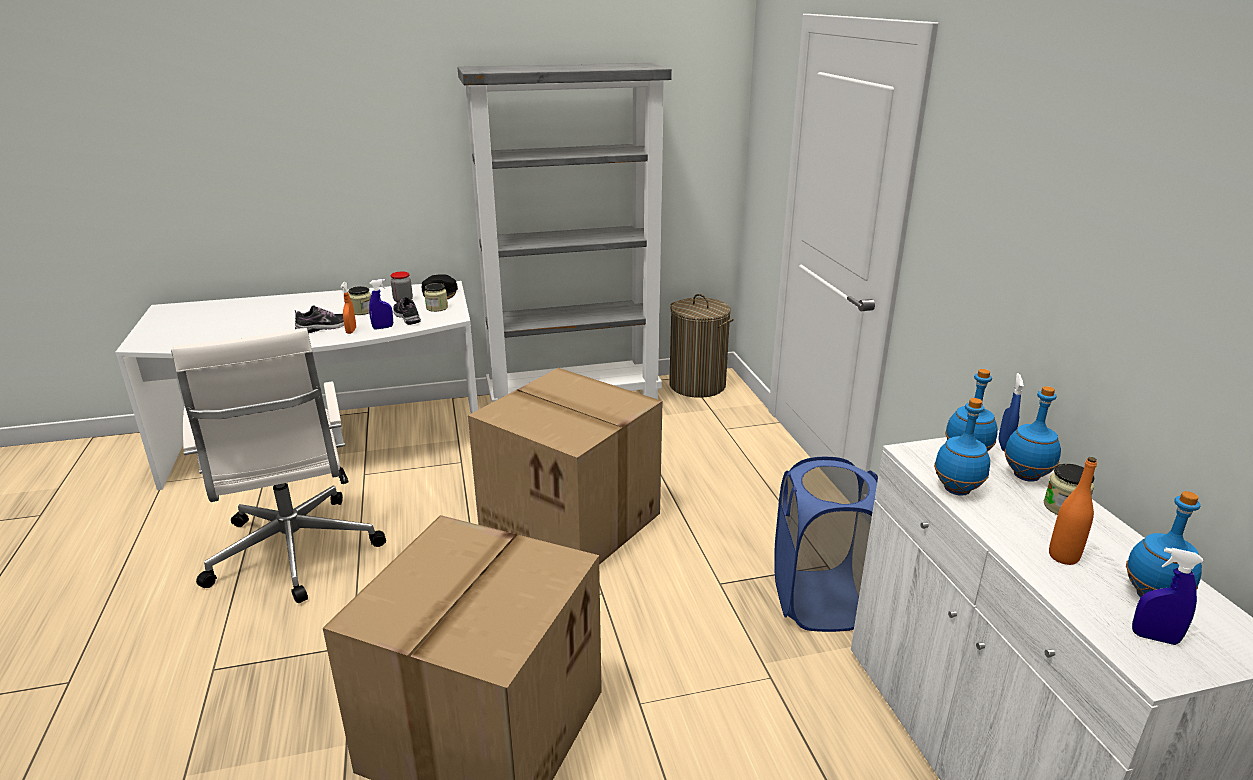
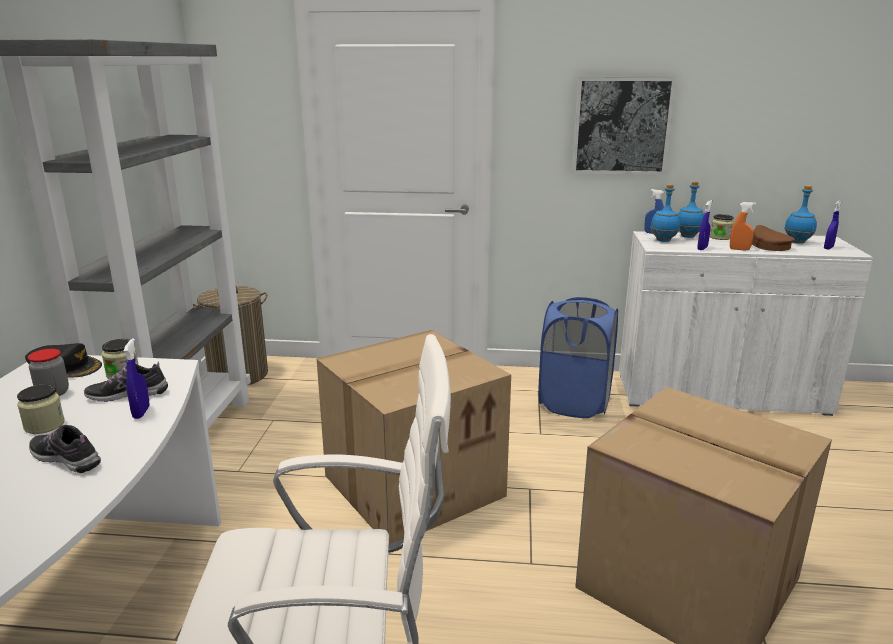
camera: 70 degrees left, 5 degrees down
shoe [295,305,344,333] -> shoe turned 45 degrees counterclockwise [29,425,101,473]
orange spray bottle [340,282,356,334] -> orange spray bottle moved to [730,202,756,250]
blue bottle [934,398,990,496] -> blue spray bottle [697,200,712,250]
orange bottle [1049,457,1097,565] -> brown cap [752,225,795,251]
none -> picture [572,77,676,175]

